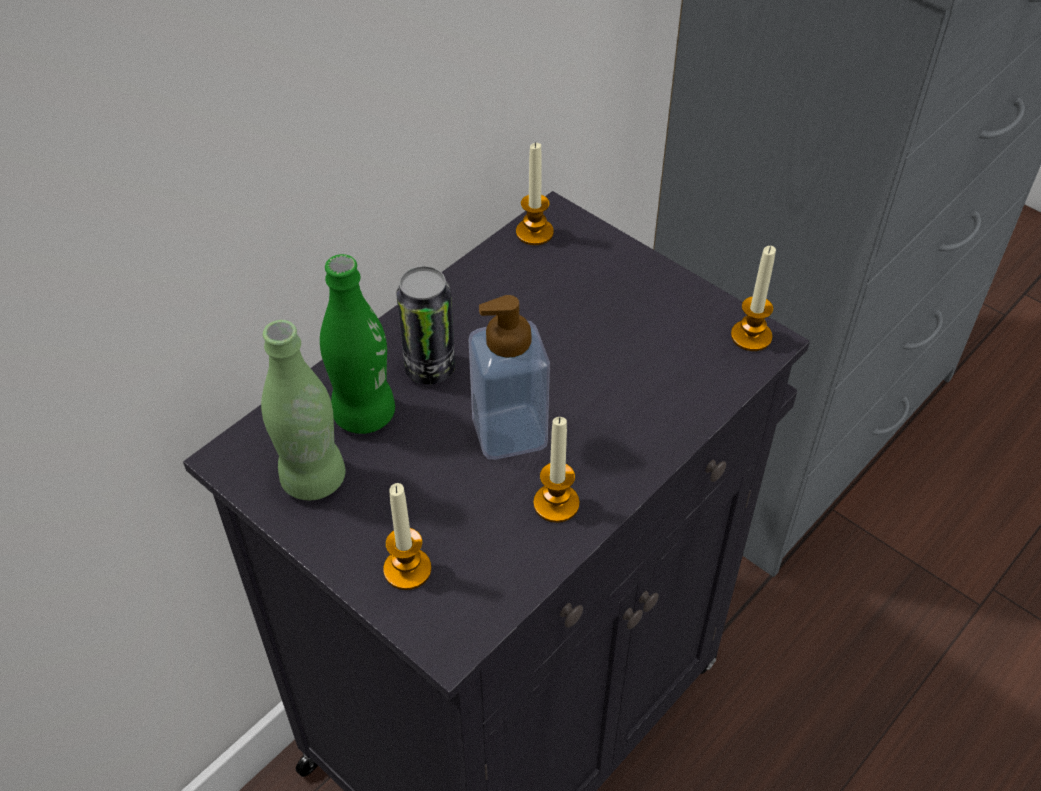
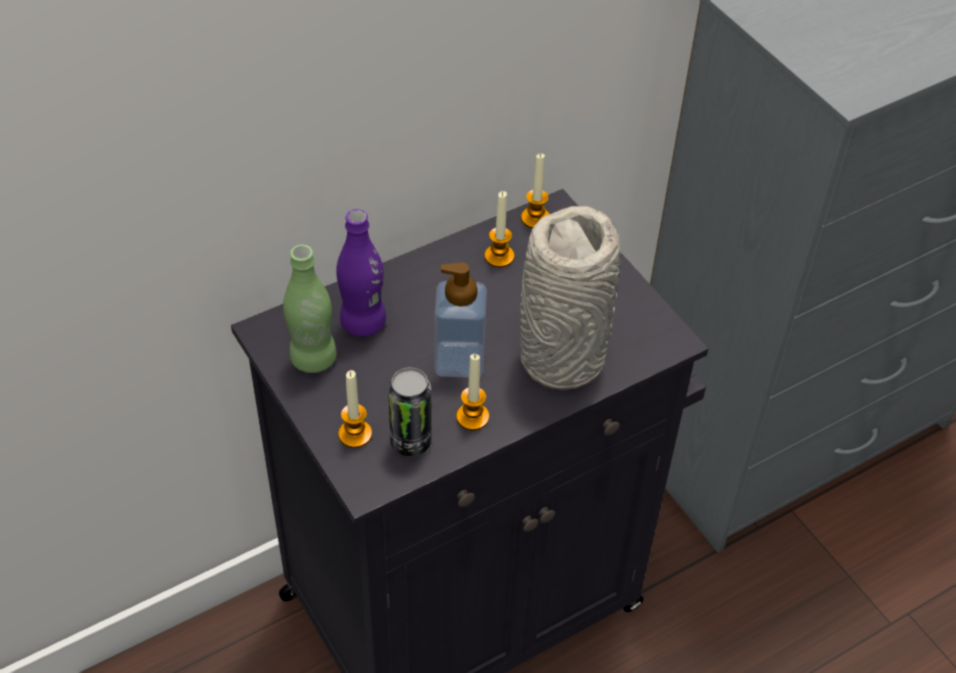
camera: 15 degrees right, 0 degrees up
green bottle [320,254,395,434] -> purple bottle [336,209,386,337]
can [396,266,455,384] -> can moved to [388,367,431,456]
candle [731,246,776,351] -> candle moved to [484,191,514,267]
none -> grey vase [520,206,621,390]

